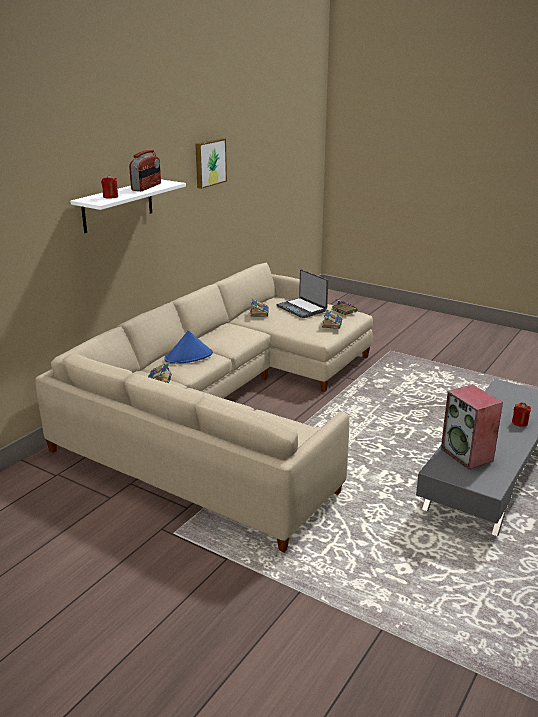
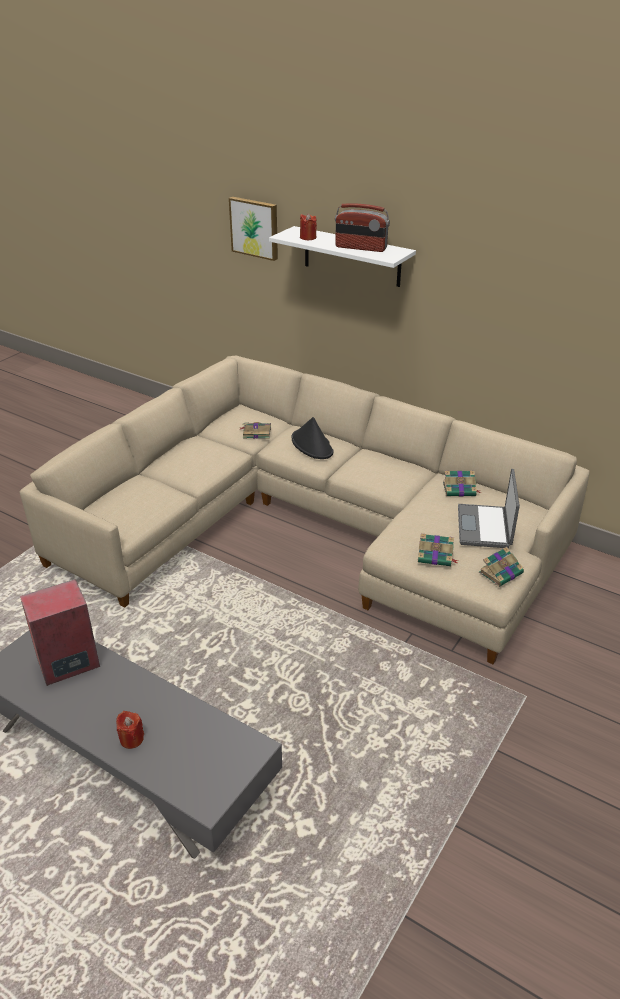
camera: 90 degrees right, 10 degrees up
blue hat [164,330,213,364] -> black hat [291,417,333,459]
picture [195,138,227,189] -> picture moved to [229,197,278,261]
laptop [277,269,328,318] -> laptop turned 45 degrees counterclockwise [458,469,520,548]

